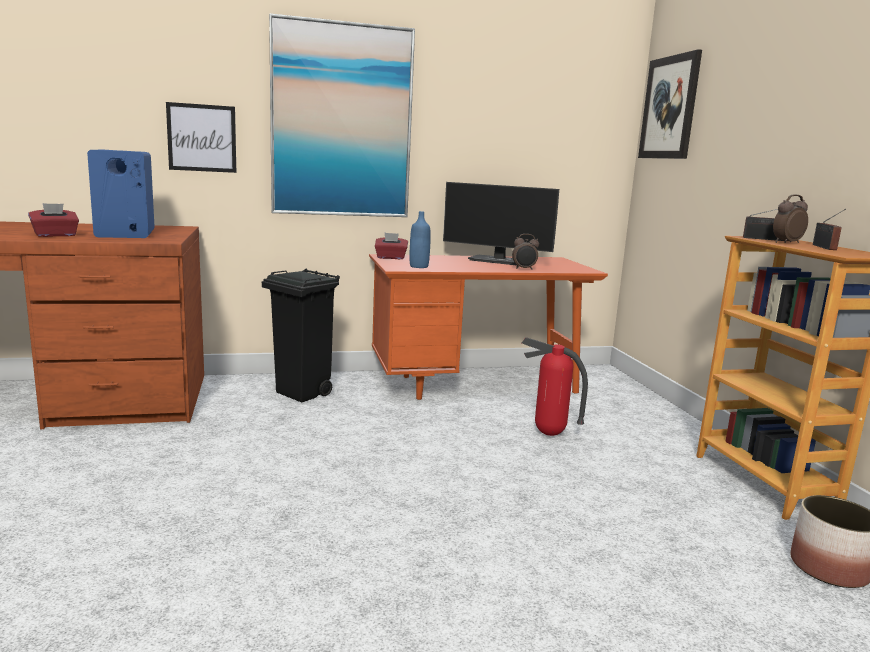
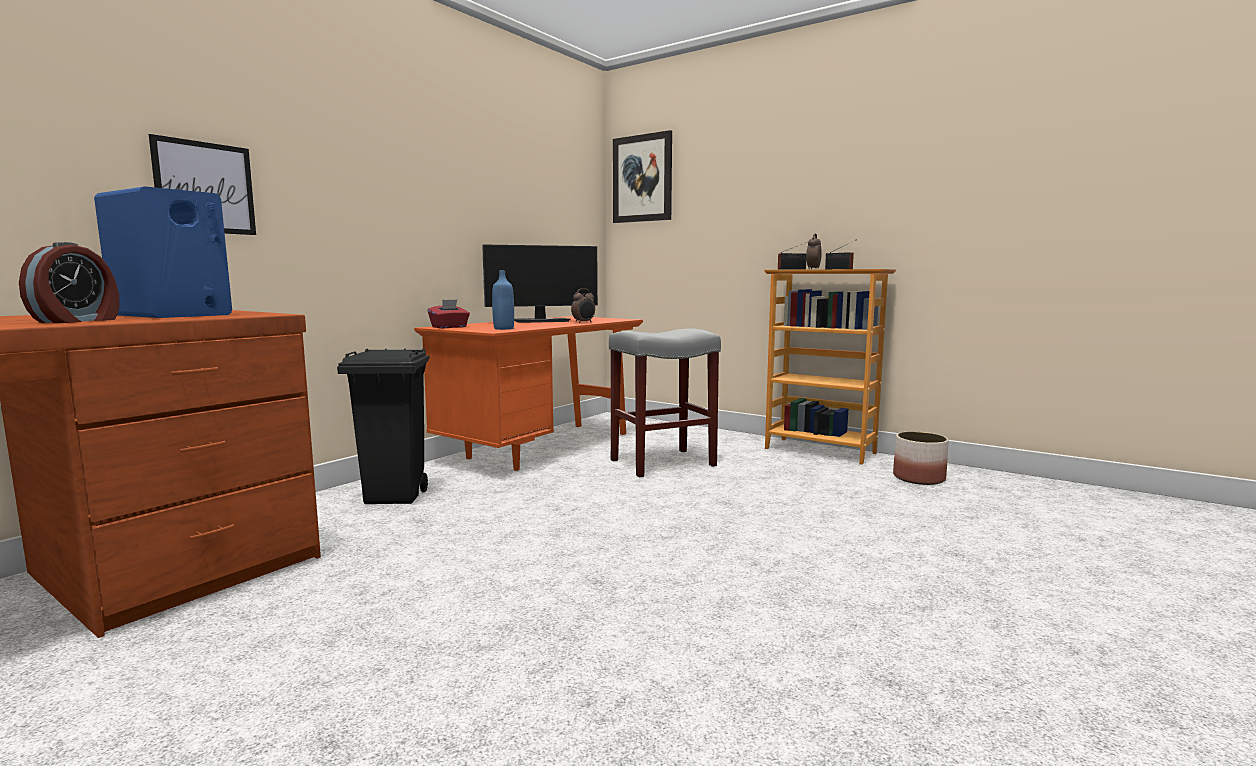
camera: 40 degrees left, 5 degrees down
red tissue box [28,203,79,237] -> alarm clock [19,242,120,323]
picture [269,14,415,217] -> none
fire extinguisher [522,337,588,436] -> grey stool [609,328,721,477]

